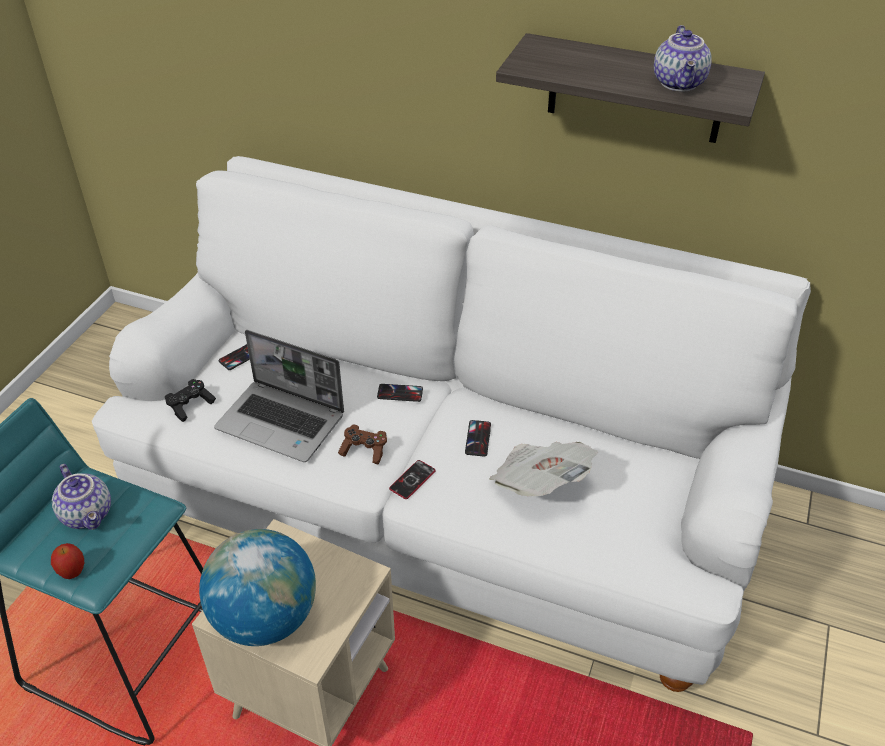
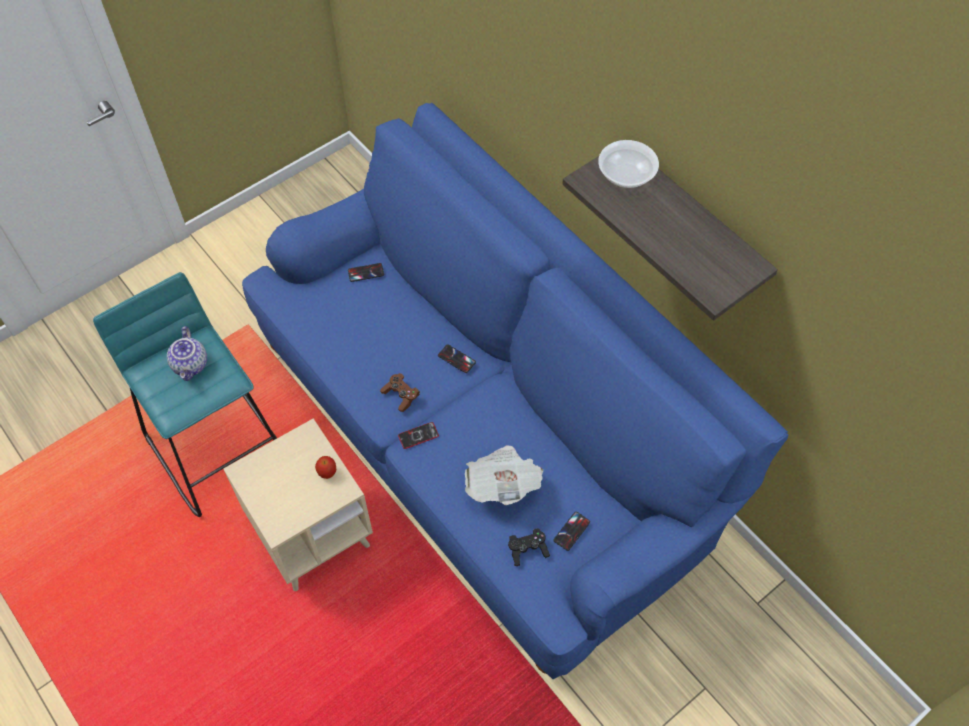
camera: 30 degrees right, 15 degrees up
apple [51,543,84,579] -> apple moved to [315,456,337,479]
white sofa [92,156,811,692] -> blue sofa [242,103,788,679]
black game controller [165,379,216,422] -> black game controller moved to [508,528,550,566]
globe [199,529,316,646] -> none
laptop [214,330,344,462] -> none
phone [465,420,491,457] -> phone moved to [553,512,590,551]
teapot [654,25,712,91] -> none
none -> bowl [598,140,659,188]

